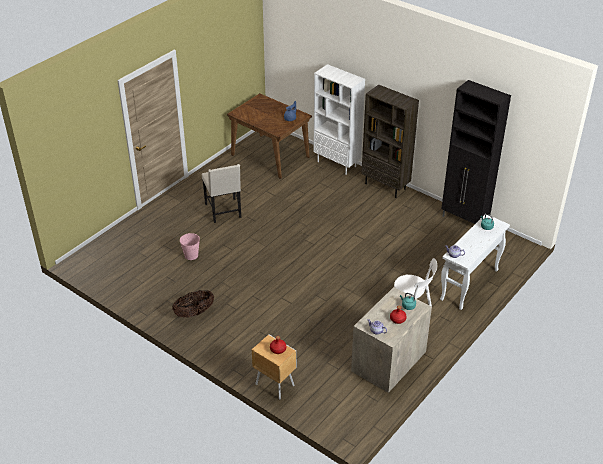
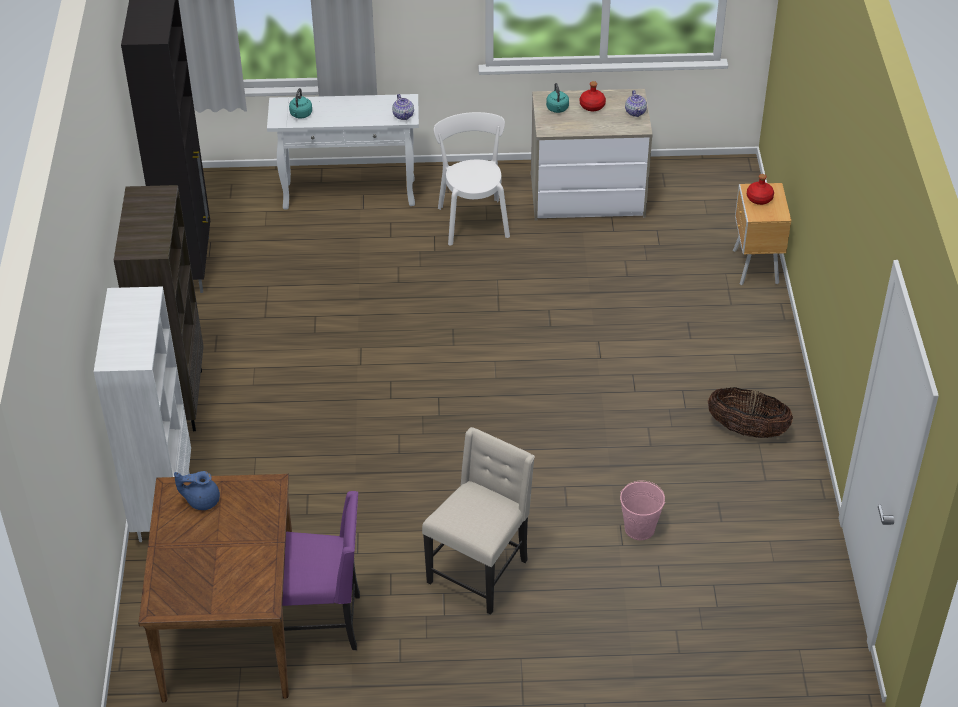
camera: 130 degrees left, 5 degrees up
none -> purple chair [282,491,360,650]

